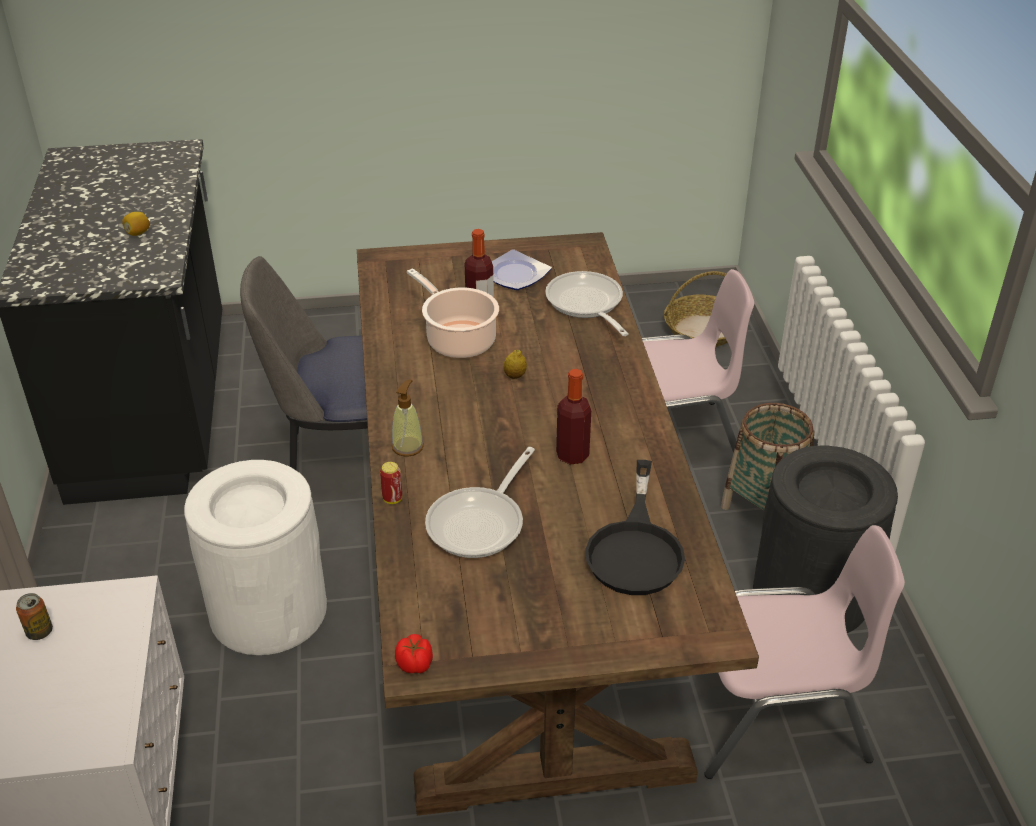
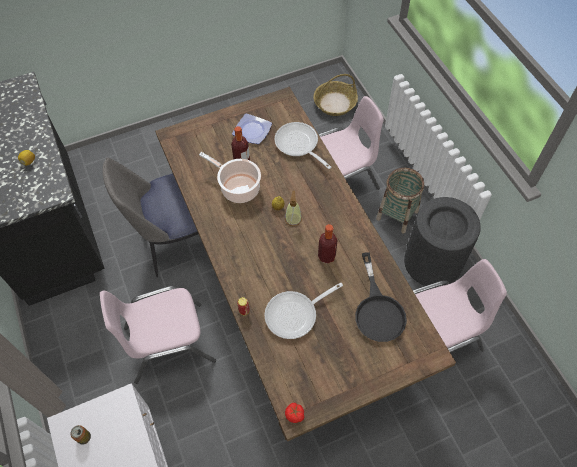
camera: 15 degrees left, 20 degrees up
white trash can [184,460,327,655] -> pink chair [100,286,216,384]
soap dispenser [392,379,424,457] -> soap dispenser moved to [285,191,302,226]
frying pan [425,447,535,558] -> frying pan turned 45 degrees clockwise [265,282,343,339]

